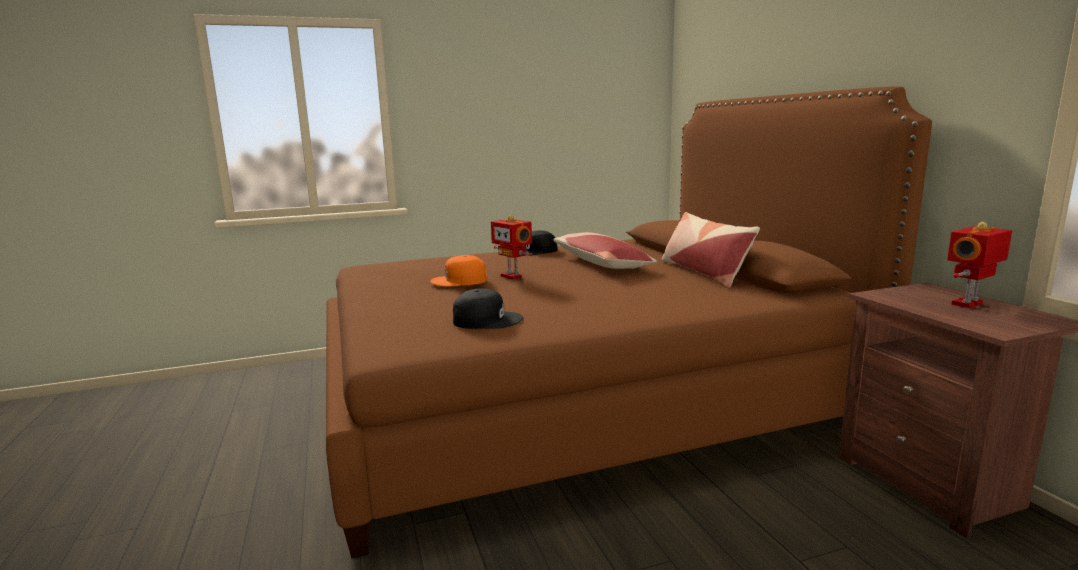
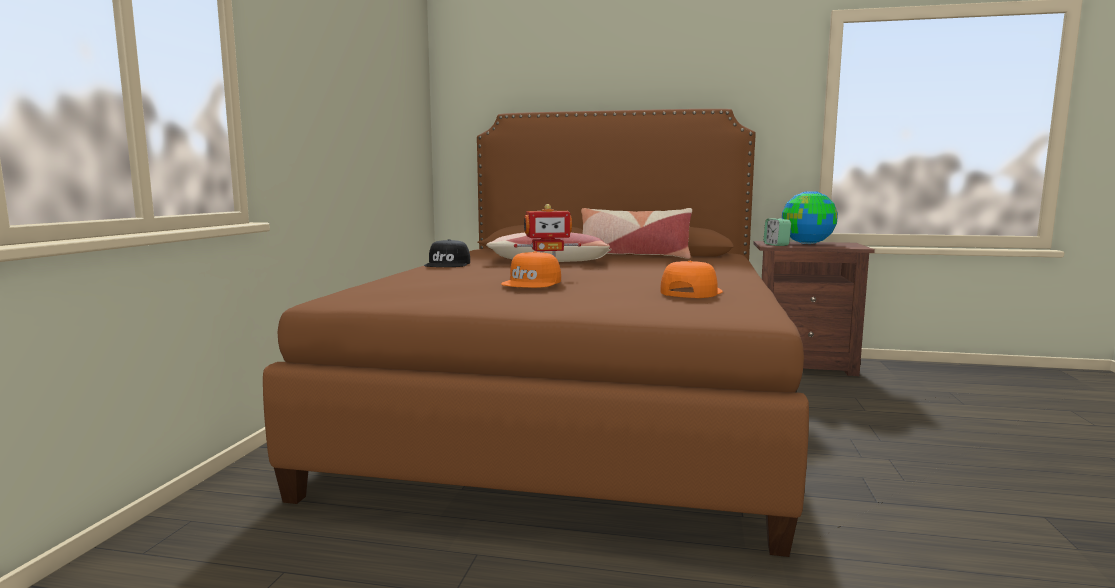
camera: 60 degrees left, 5 degrees down
black cap [453,289,523,329] -> orange cap [660,261,723,298]
toy robot [947,222,1012,308] -> globe [782,191,838,244]
none -> alarm clock [764,218,791,246]

